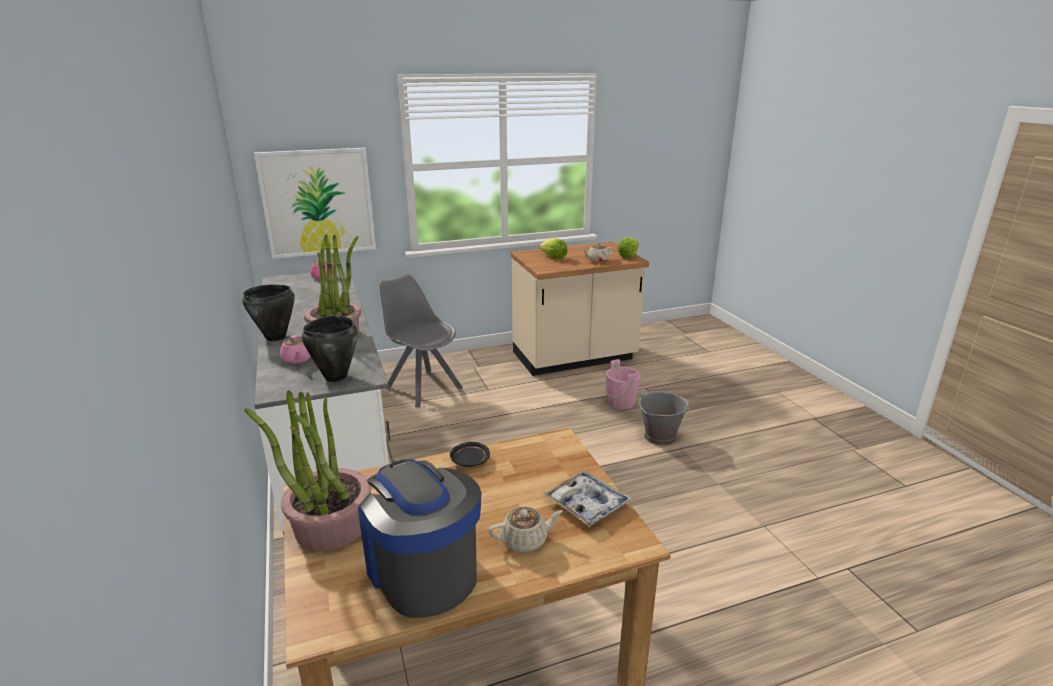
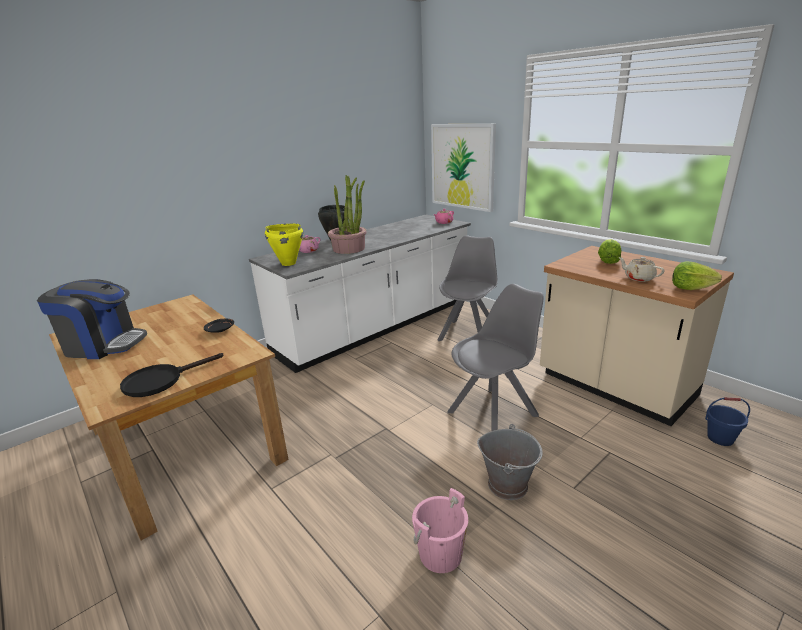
camera: 70 degrees right, 0 degrees up
potted plant [244,390,371,551] -> none
black cooking pot [302,315,358,382] -> yellow cooking pot [265,224,303,266]
coffee machine [358,459,482,618] -> coffee machine turned 60 degrees clockwise [37,279,147,359]
beige teapot [488,507,563,553] -> none
tray [543,471,633,527] -> black frying pan [120,353,224,397]
pink bucket [605,359,641,409] -> pink bucket moved to [412,488,468,573]
none -> grey chair [447,284,543,431]
none -> blue bucket [705,397,750,446]

